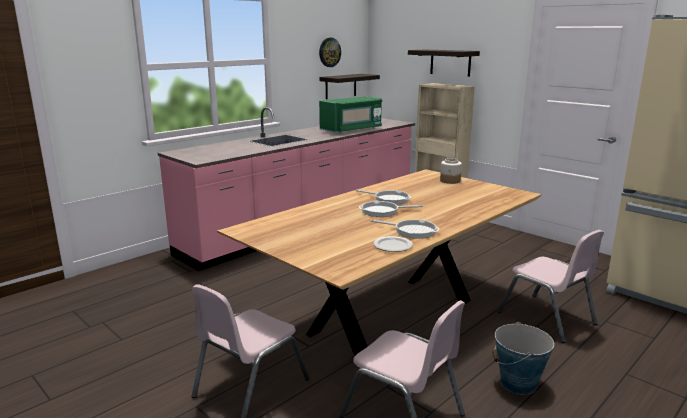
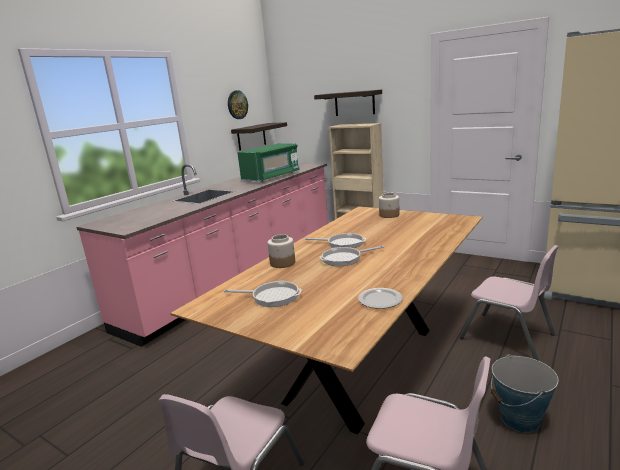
camera: 10 degrees left, 0 degrees up
frying pan [370,219,440,239] -> frying pan moved to [224,280,302,307]
none -> jar [267,234,295,268]

